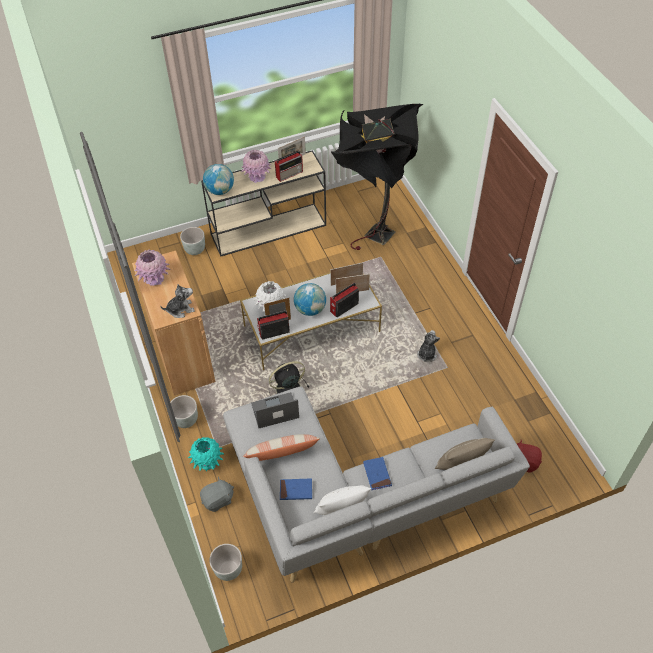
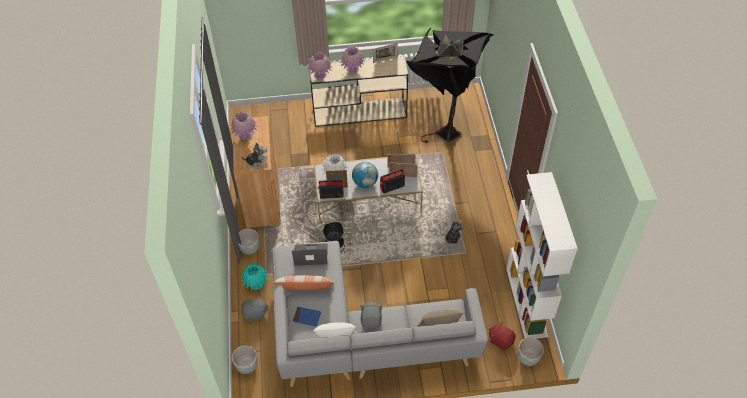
camera: 15 degrees right, 0 degrees up
grey planter [180,227,205,255] -> grey planter moved to [518,337,544,366]
globe [203,164,234,195] -> pink vase [307,52,332,79]
radio [275,150,303,182] -> none
blue book [363,457,392,490] -> grey plush toy [360,302,383,329]
none -> white bookcase [506,172,578,338]

